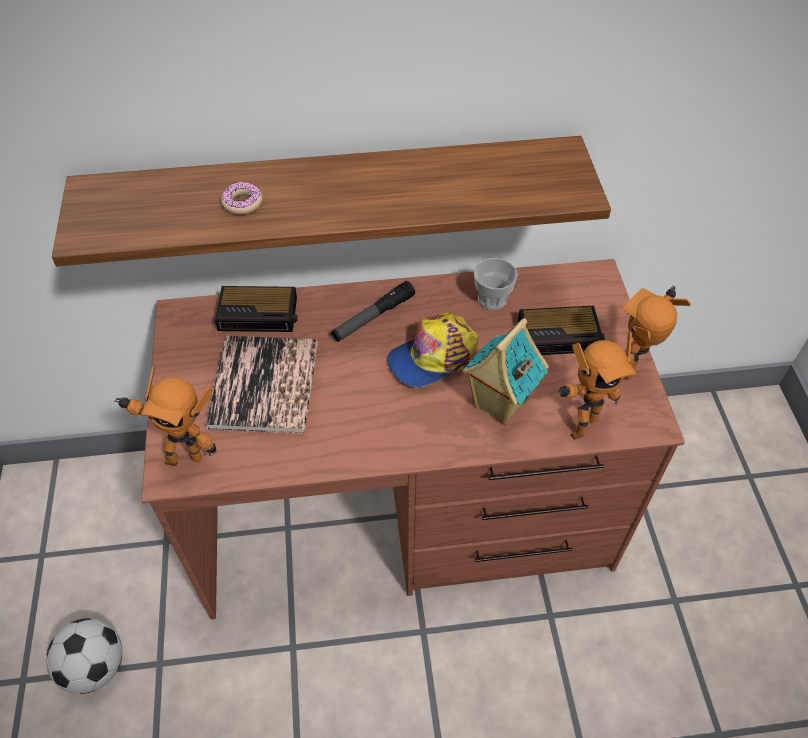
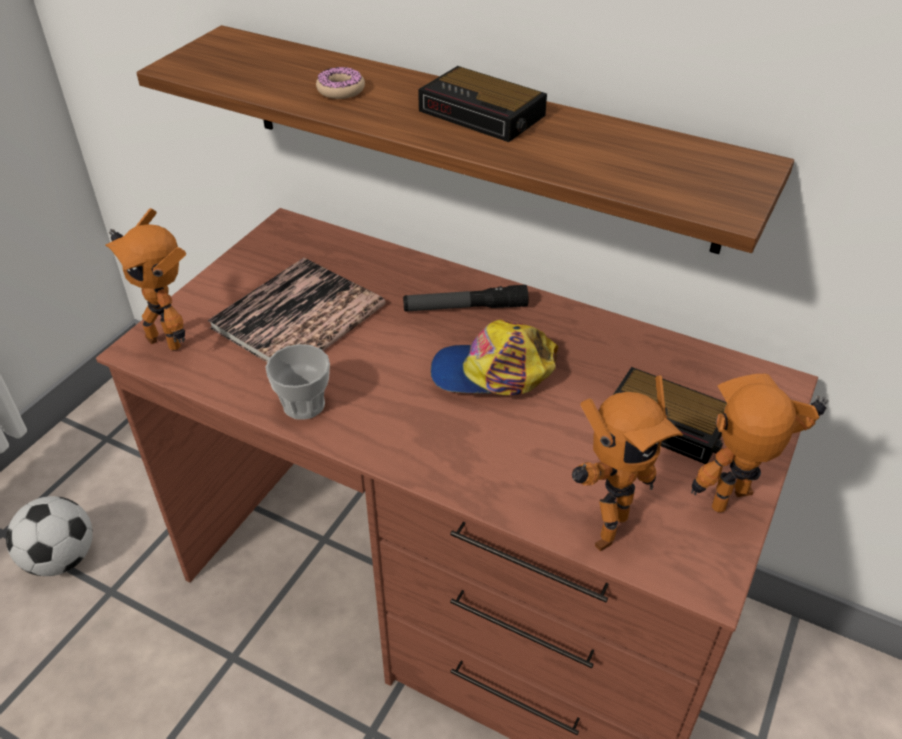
camera: 35 degrees right, 10 degrees down
alarm clock [215,286,298,332] -> alarm clock moved to [418,66,547,142]
toy house [462,318,549,425] -> none
cup [474,258,518,310] -> cup moved to [265,344,330,420]
toy robot [559,332,637,440] -> toy robot turned 45 degrees counterclockwise [572,375,683,551]

